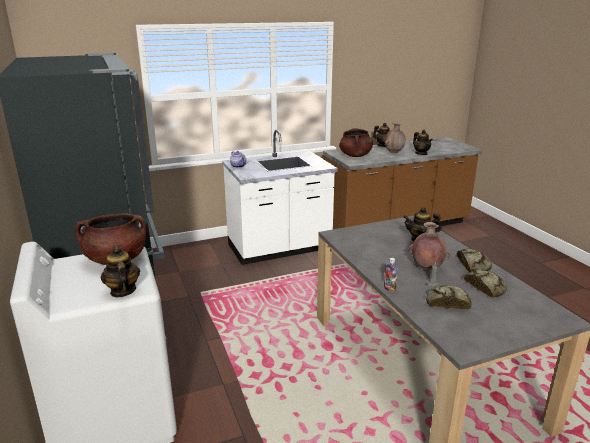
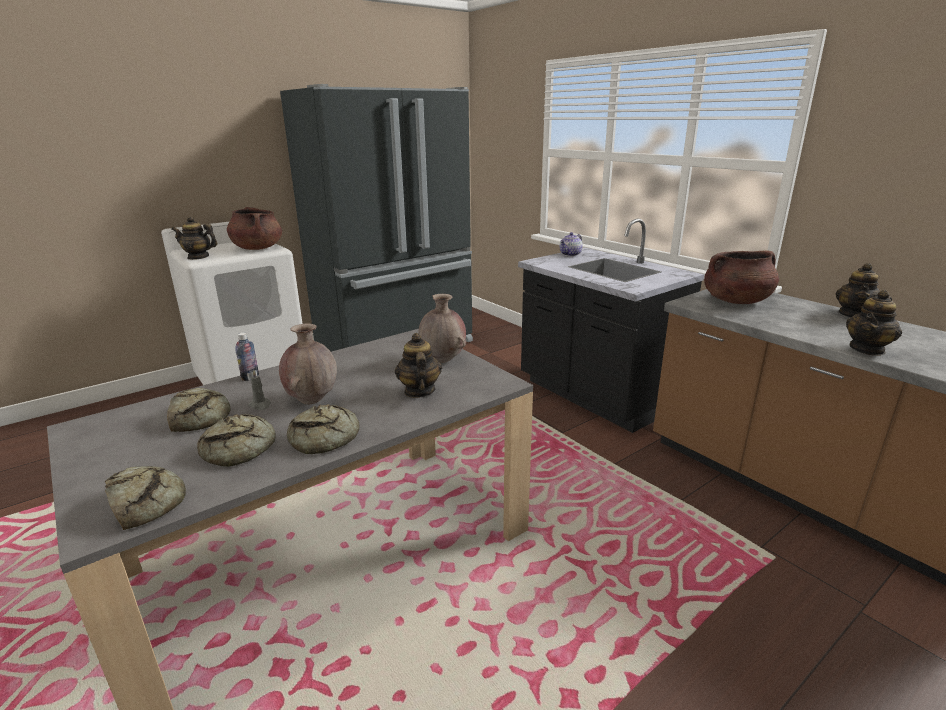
camera: 75 degrees right, 0 degrees up
teapot [101,246,140,297] -> teapot turned 135 degrees counterclockwise [171,216,217,260]
white counter [222,130,337,265] -> black counter [518,218,704,433]
brown vase [385,123,406,153] -> brown vase moved to [419,294,466,363]
none -> bread [105,466,186,530]

